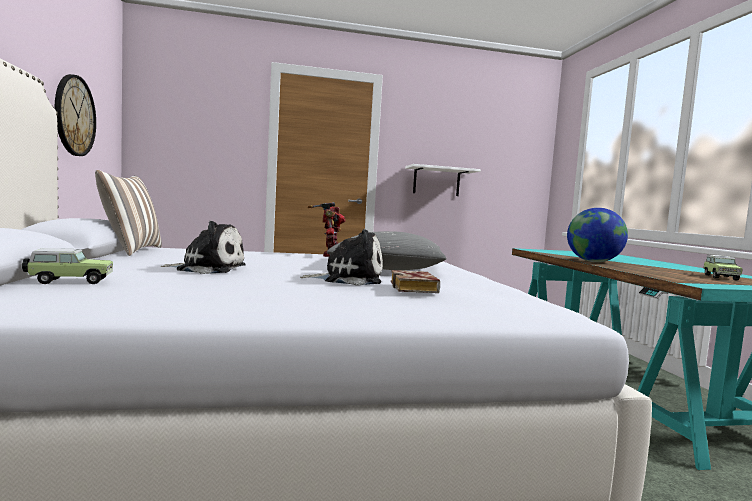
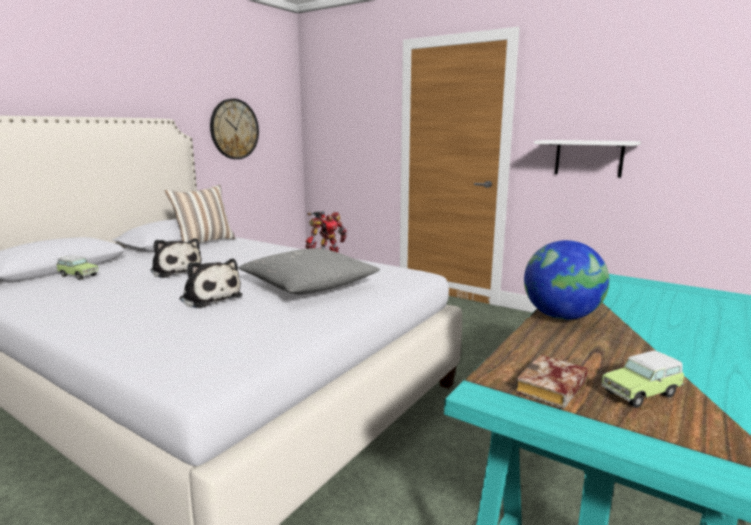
camera: 45 degrees right, 10 degrees up
book [391,270,440,293] -> book moved to [515,355,588,409]

